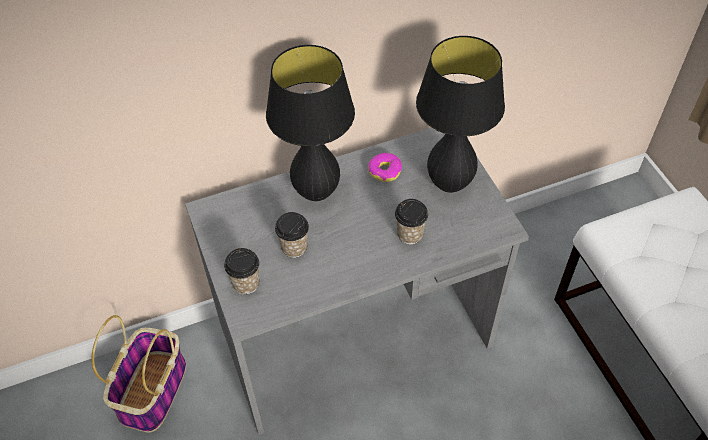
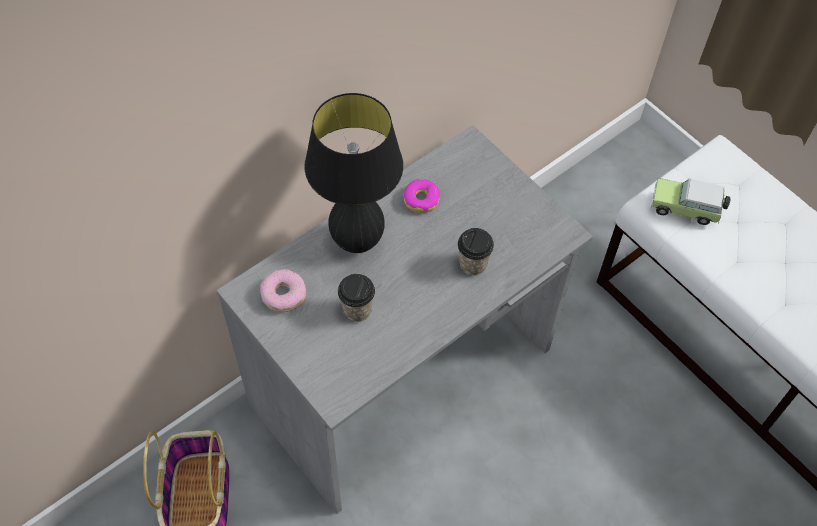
camera: 20 degrees left, 5 degrees up
cup [224,248,259,294] -> none
black table lamp [416,36,505,193] -> none
none -> donut [260,269,306,312]
none -> toy car [651,178,730,225]

